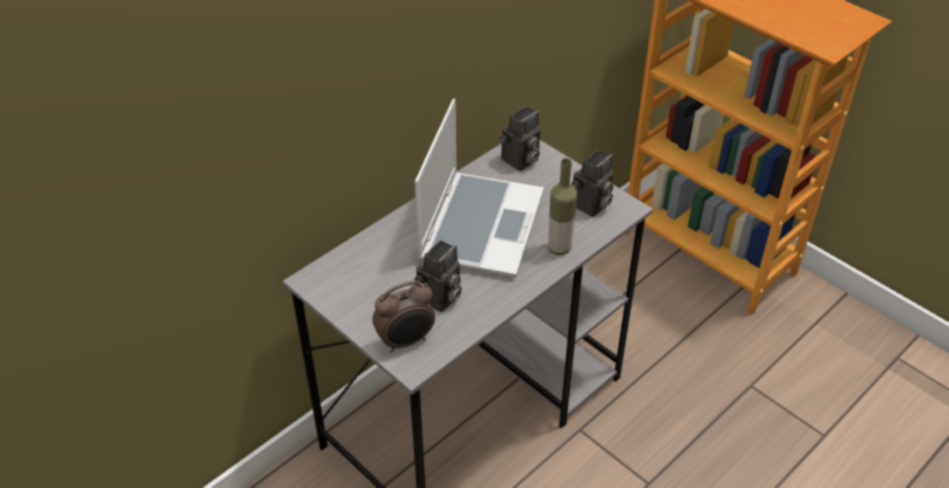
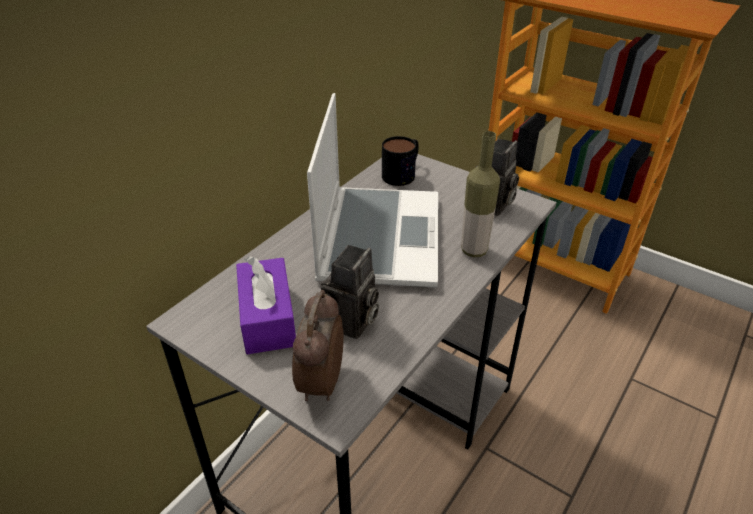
camera: 10 degrees left, 5 degrees down
alarm clock [373,280,435,353] -> alarm clock turned 135 degrees clockwise [292,290,344,401]
camera [500,106,540,171] -> mug [382,136,419,186]
none -> purple tissue box [236,256,296,354]

